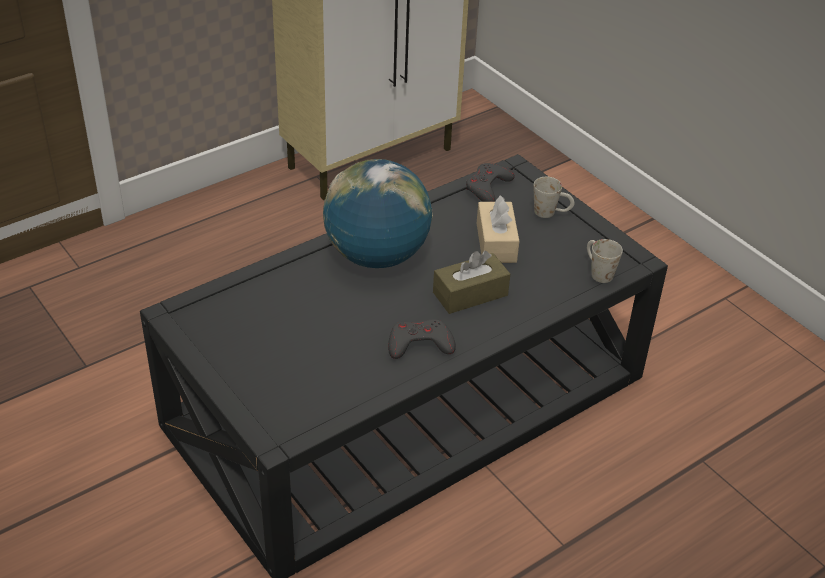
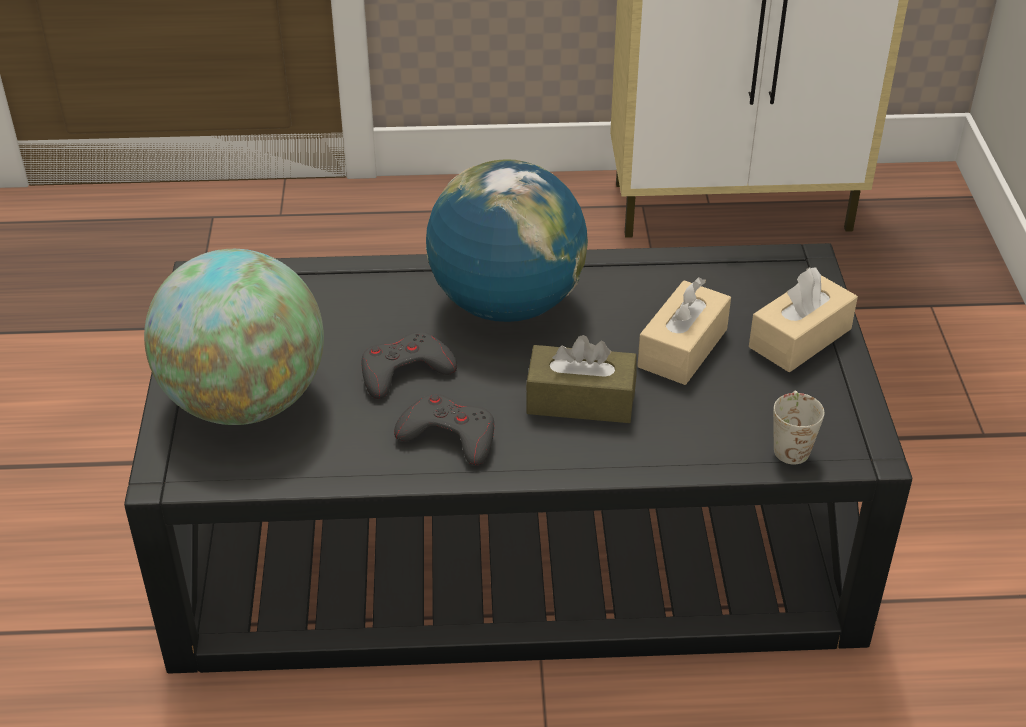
camera: 35 degrees right, 0 degrees up
grey game controller [466,163,515,202] -> grey game controller moved to [361,332,457,399]
white mug [533,177,574,218] -> beige tissue box [749,267,858,372]
none -> globe [144,249,324,425]

